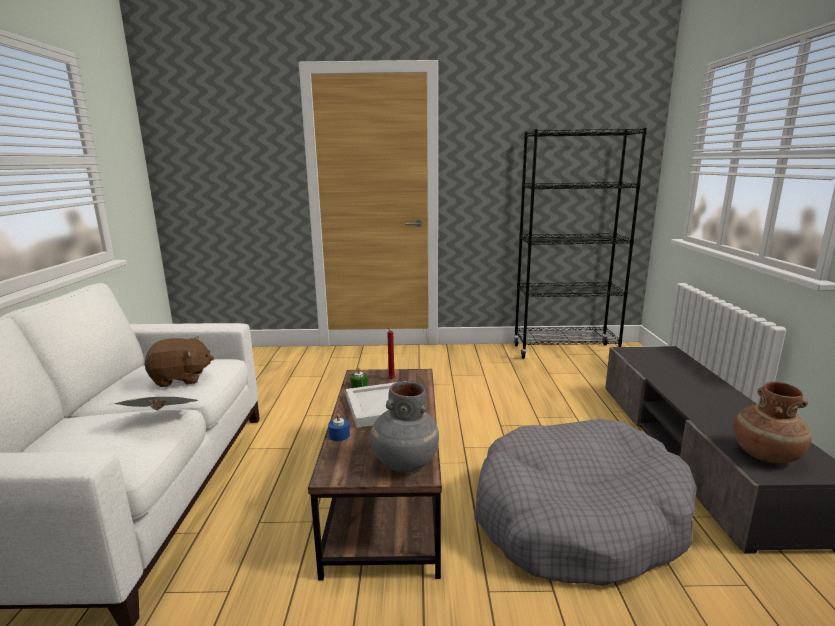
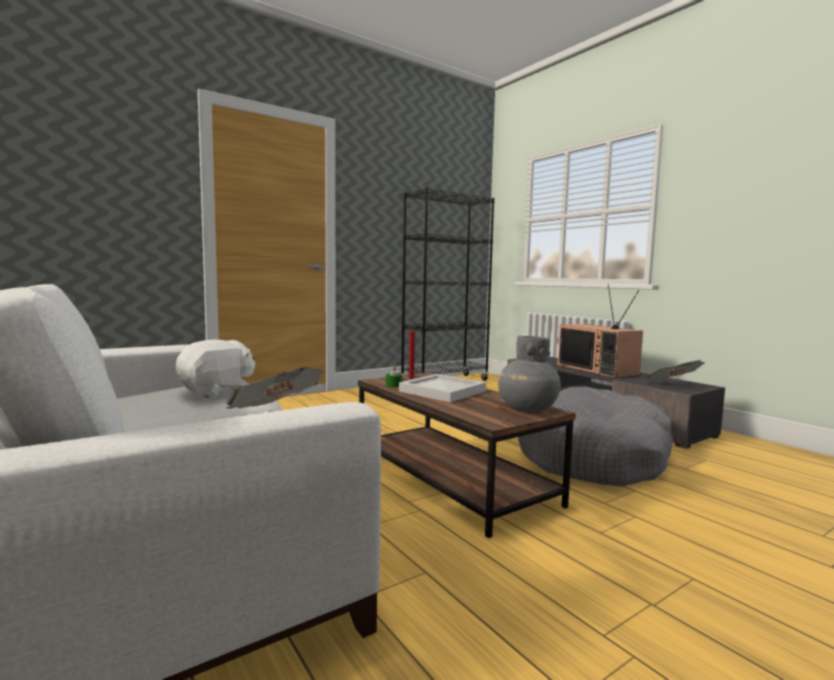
camera: 35 degrees left, 10 degrees down
brown plush toy [145,336,214,387] -> white plush toy [176,339,256,398]
blue candle [328,413,350,441] -> none
brown vase [733,382,811,463] -> newspaper [643,360,705,381]
none -> television [558,284,643,378]

